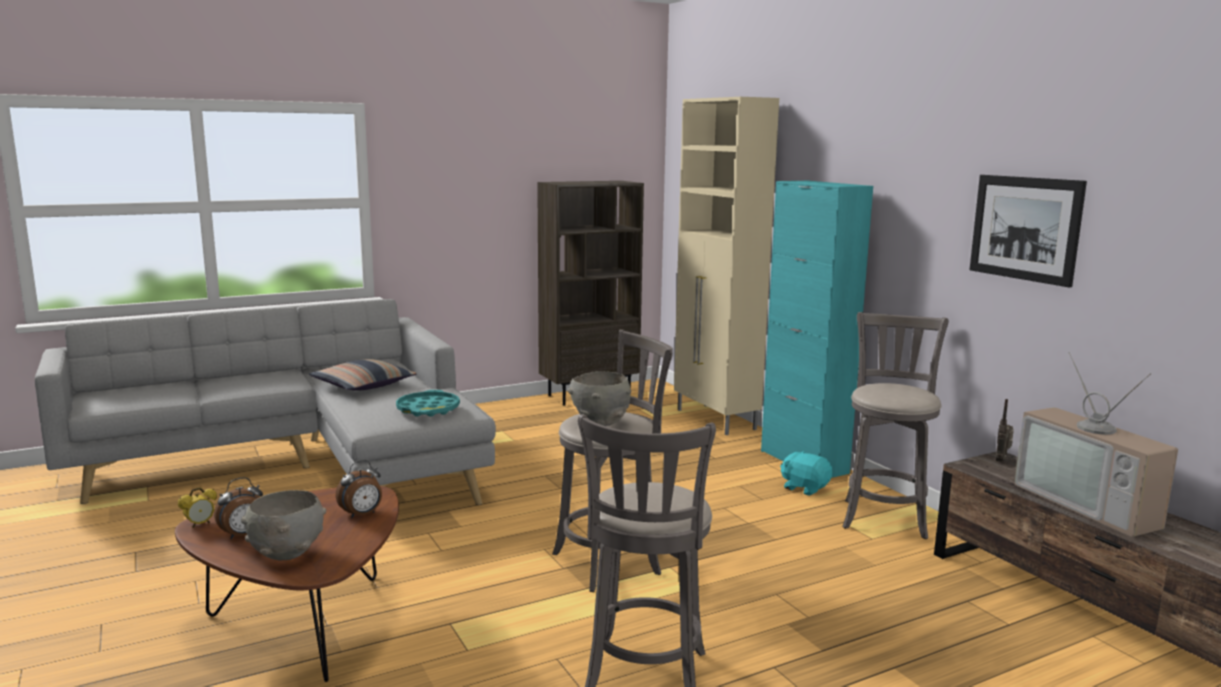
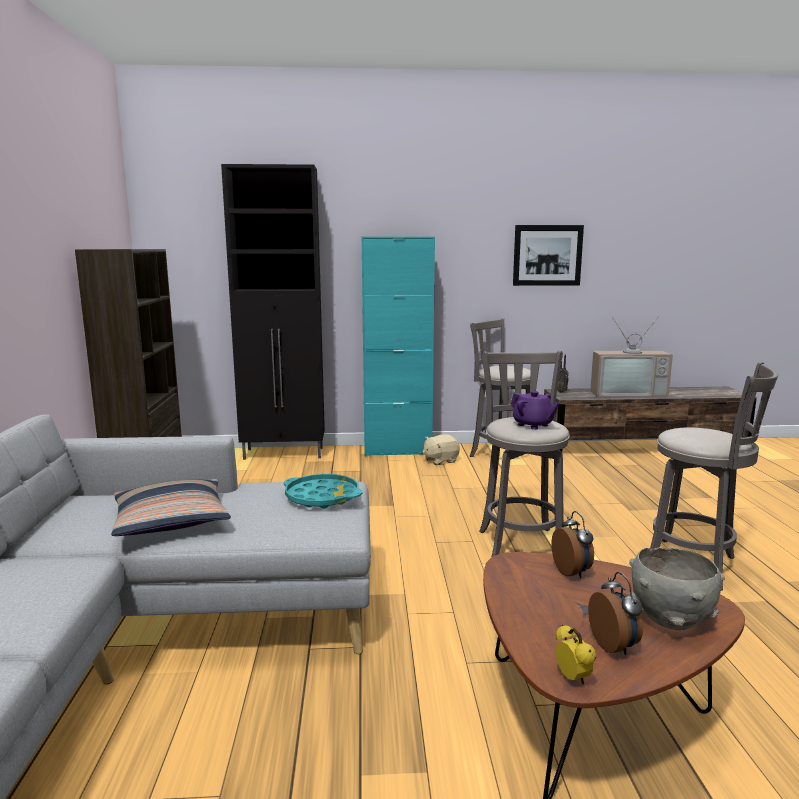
camera: 65 degrees left, 0 degrees up
grey bowl [567,371,631,426] -> purple teapot [511,391,560,430]
beige cabinet [674,97,779,435] -> black cabinet [221,164,325,460]
turquoise plush toy [780,451,832,496] -> beige plush toy [422,434,460,465]

